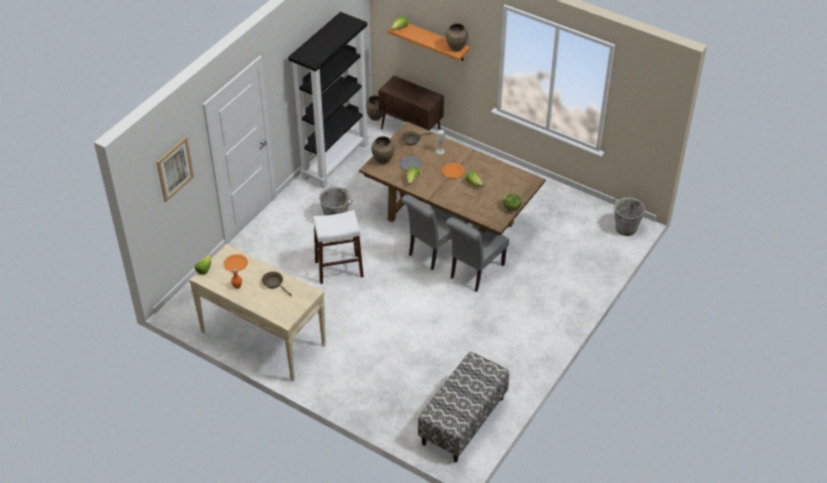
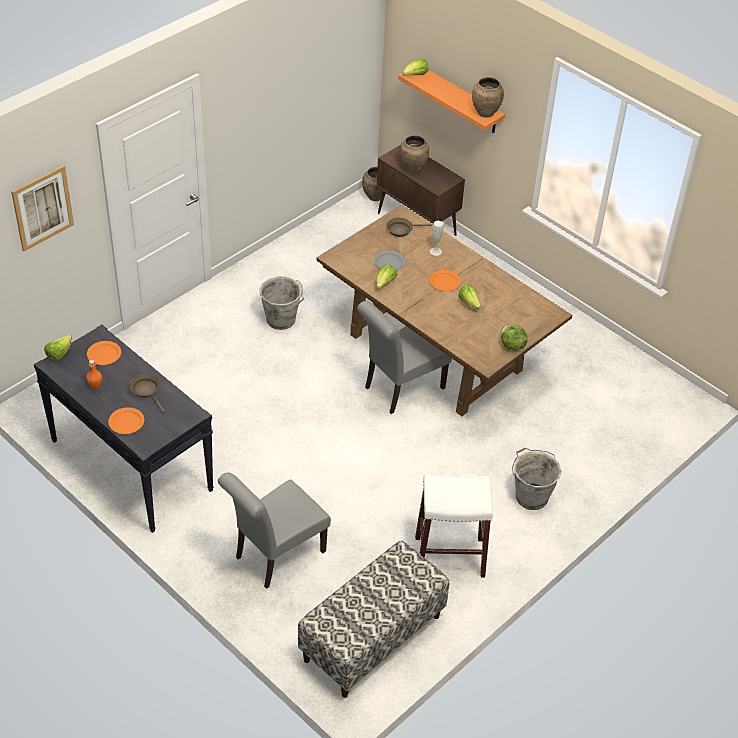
camera: 10 degrees right, 0 degrees up
beige console table [189,244,326,381] -> black console table [34,324,214,533]
black bookcase [288,12,369,188] -> none
white stool [313,210,364,284] -> white stool moved to [415,475,493,578]
brown vase [372,136,394,164] -> brown vase moved to [400,135,429,172]
grey chair [445,218,509,292] -> grey chair moved to [218,473,331,589]
grey bucket [613,197,645,236] -> grey bucket moved to [512,448,562,510]
none -> orange plate [108,407,144,434]

